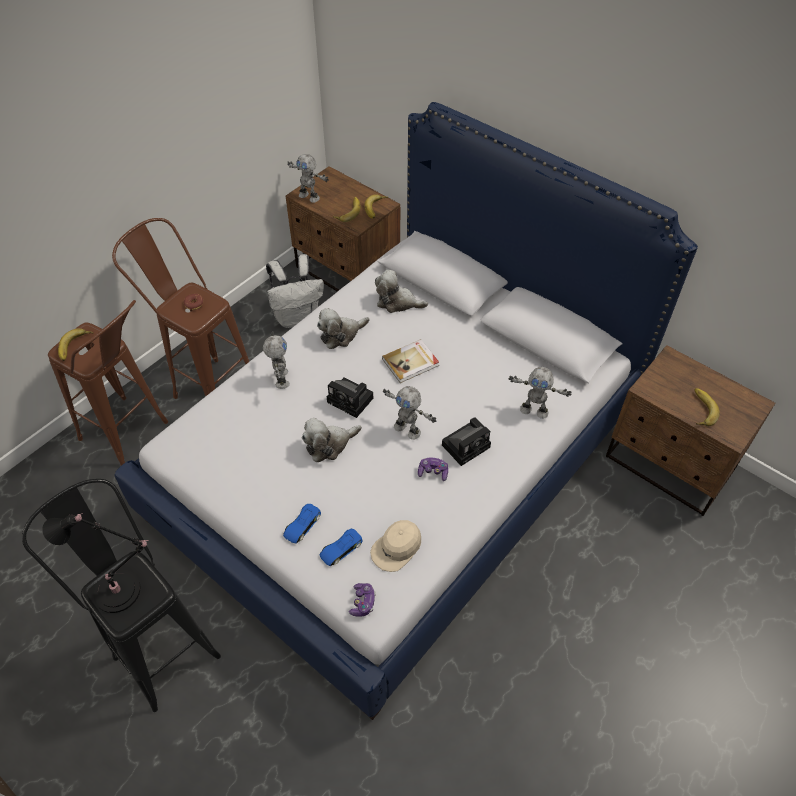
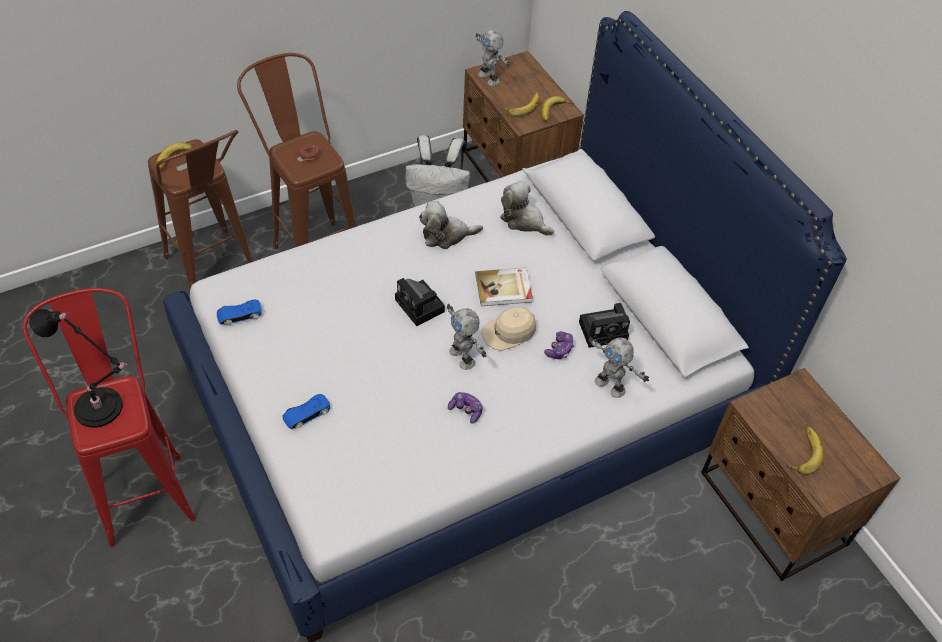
camera: 20 degrees right, 0 degrees up
black stool [22,479,221,712] -> red stool [23,288,196,547]
toy robot [263,331,290,389] -> none
plush toy [302,418,362,462] -> none
blue toy car [319,529,363,566] -> blue toy car moved to [217,300,262,325]
game controller [349,583,376,617] -> game controller moved to [544,331,575,359]
beige cap [370,520,421,572] -> beige cap moved to [481,307,536,351]
camera [442,417,491,466] -> camera moved to [579,303,630,348]

